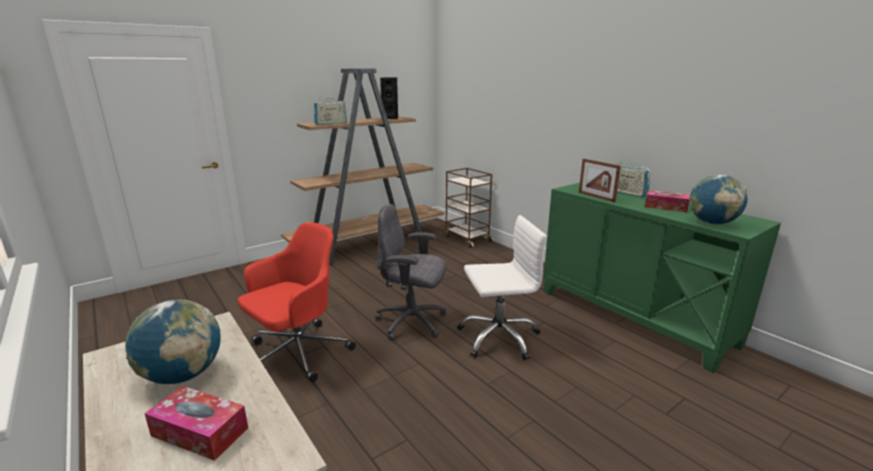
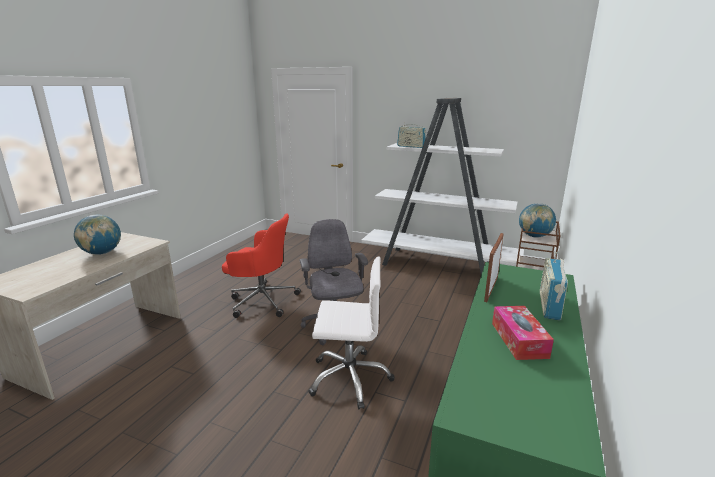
camera: 60 degrees right, 0 degrees up
tissue box [144,386,248,461] -> none
brown bookcase [281,69,444,265] -> white bookcase [361,98,524,275]
black speaker [380,77,398,119] -> none
white office chair [457,215,547,360] -> white office chair turned 45 degrees counterclockwise [308,257,395,409]
globe [689,175,748,225] -> globe moved to [519,203,556,238]

